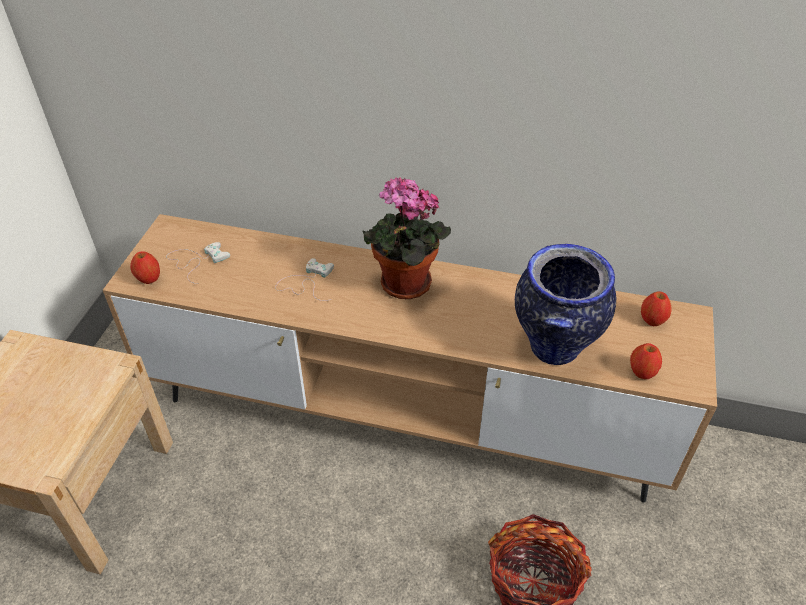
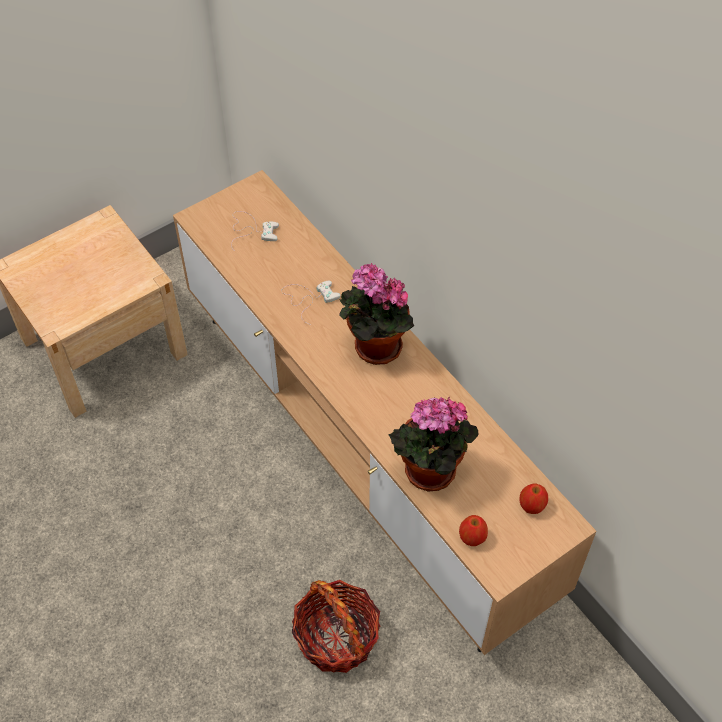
camera: 40 degrees right, 10 degrees up
apple [130,251,160,284] -> none
vase [515,244,616,365] -> potted plant [389,397,478,491]

